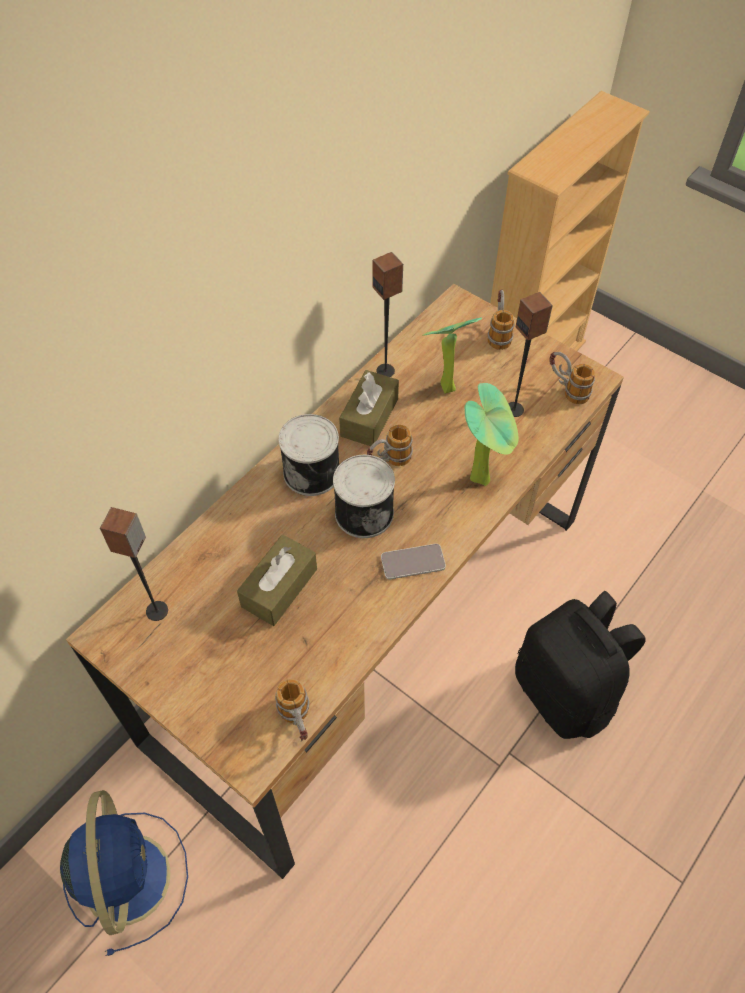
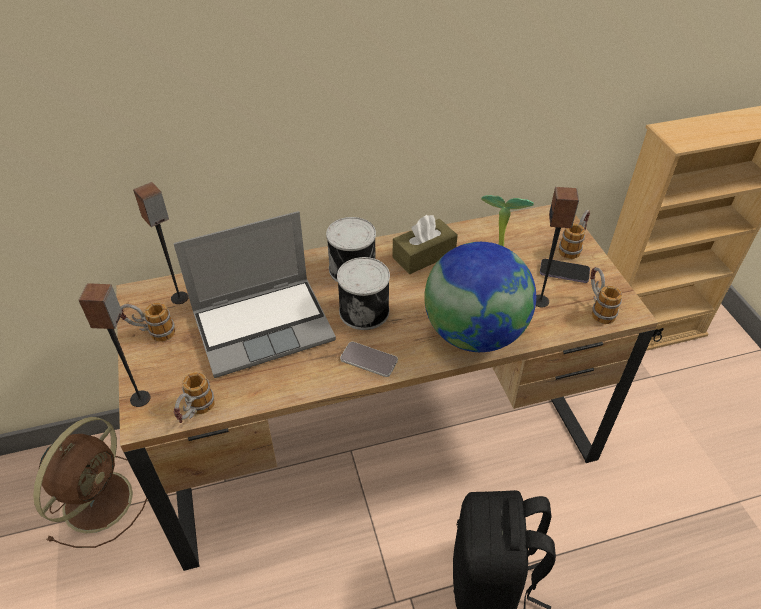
camera: 35 degrees right, 10 degrees down
blue fan [60,790,188,956] -> brown fan [33,417,147,548]
brown tissue box [237,535,317,626] -> laptop [173,211,336,378]
mug [367,425,413,466] -> mug moved to [120,302,175,342]
speaker [373,252,403,377] -> speaker moved to [79,283,150,407]
potted plant [465,383,518,486] -> globe [424,242,536,352]
none -> phone [540,259,590,283]

